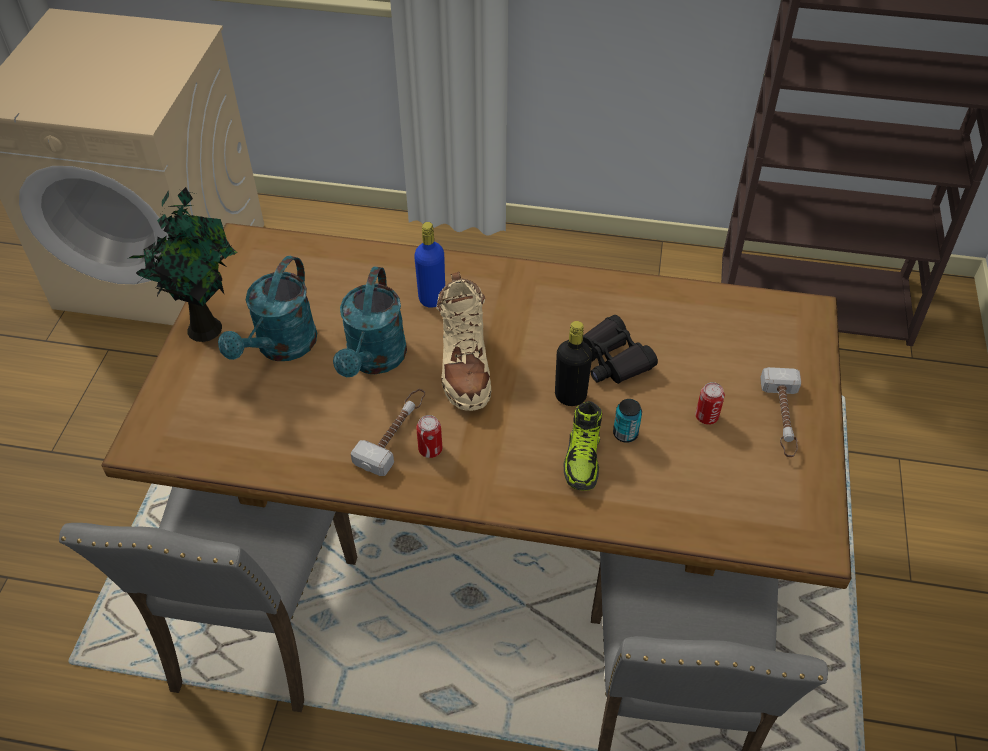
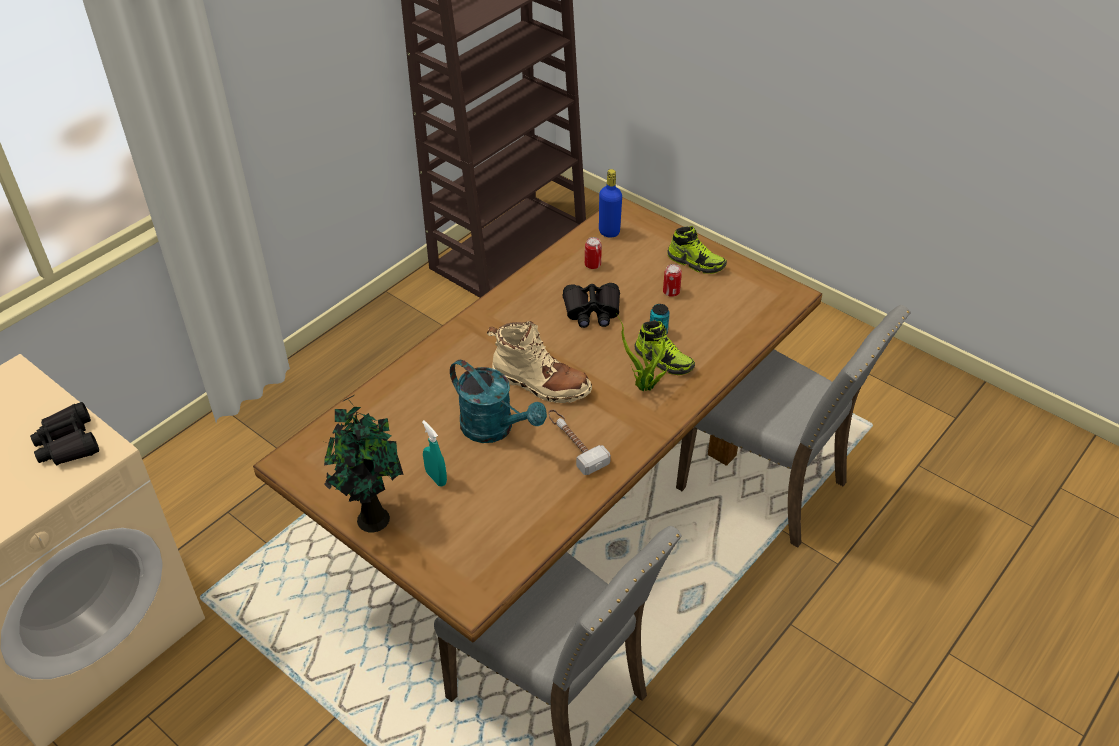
camera: 60 degrees left, 5 degrees down
turquoise watering can [218,256,317,361] -> turquoise spray bottle [422,420,447,486]
blue bottle [414,222,445,308] -> blue bottle moved to [599,169,622,238]
can [417,415,442,458] -> can moved to [585,237,602,269]
black bottle [555,321,592,406] -> none
hammer [760,367,801,457] -> shoe [667,226,727,274]
none -> black binoculars [30,402,99,466]
none -> potted plant [616,313,670,391]

